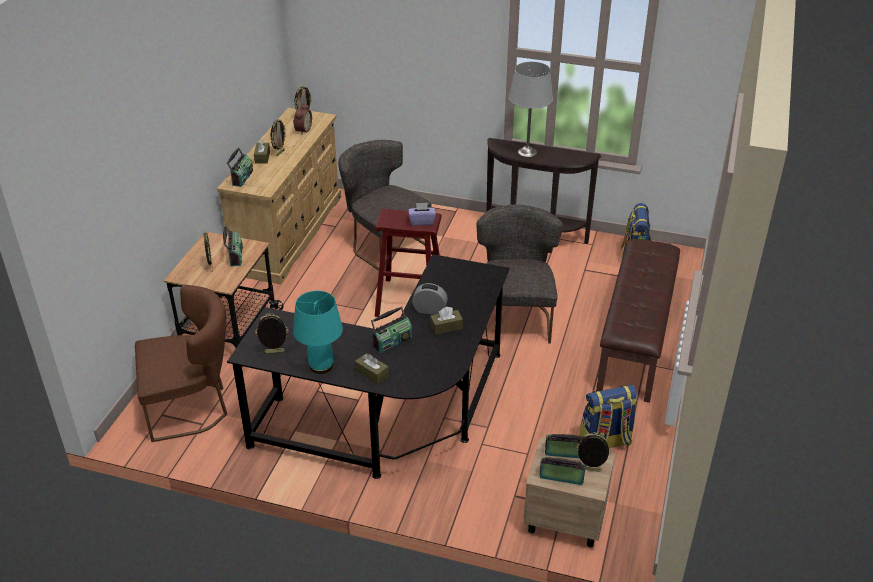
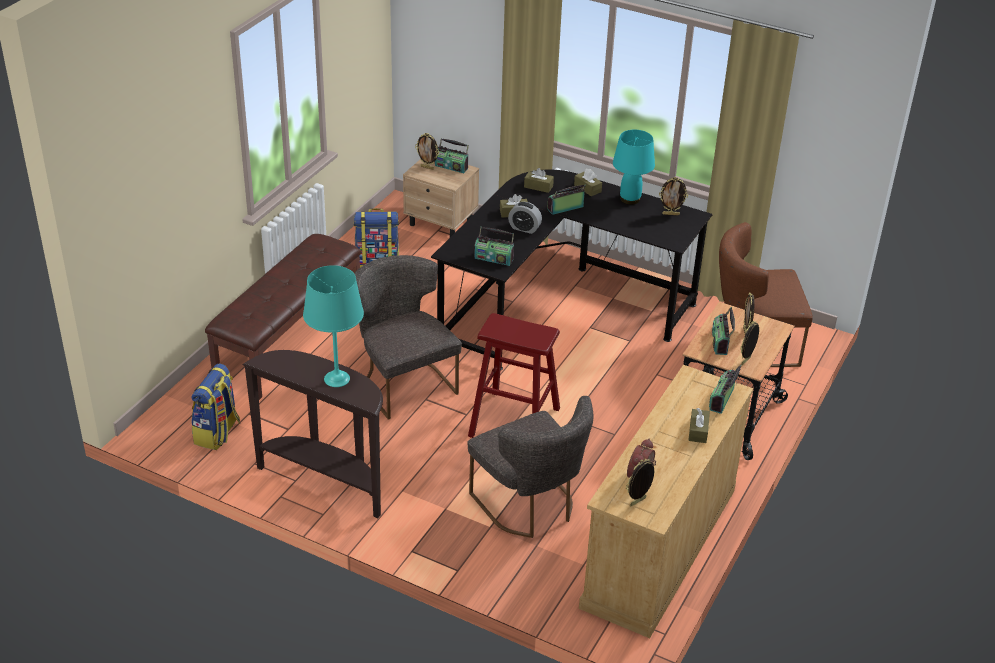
camera: 170 degrees left, 0 degrees up
picture frame [271,119,286,156] -> picture frame moved to [740,321,759,365]
purple tissue box [408,203,436,226] -> none
grey chair [476,204,563,343] -> grey chair turned 135 degrees clockwise [354,255,462,420]
grey table lamp [509,62,553,157] -> turquoise table lamp [303,265,364,387]
radio [545,434,585,458] -> radio moved to [474,227,514,266]
none -> brown tissue box [524,168,554,193]

